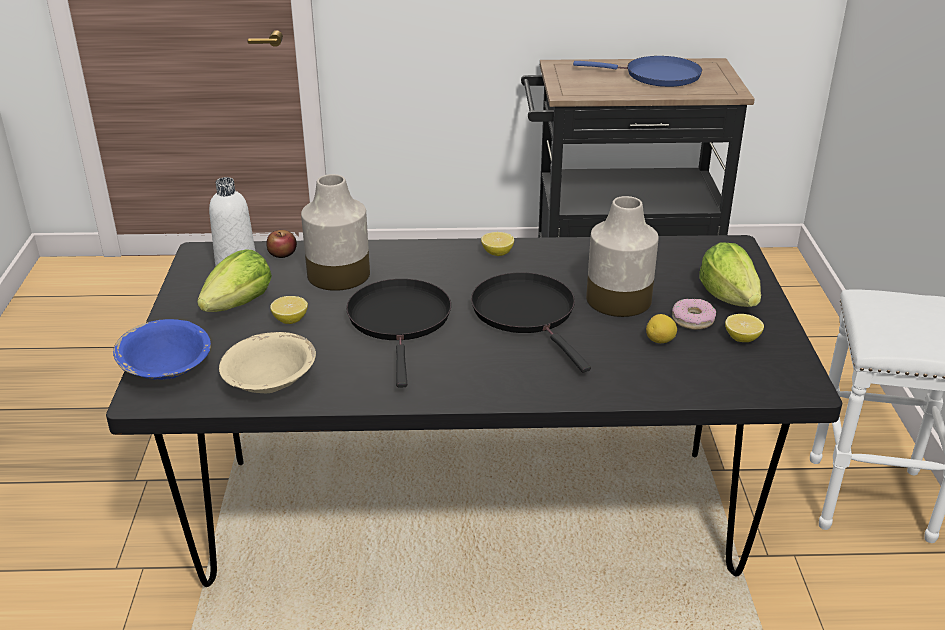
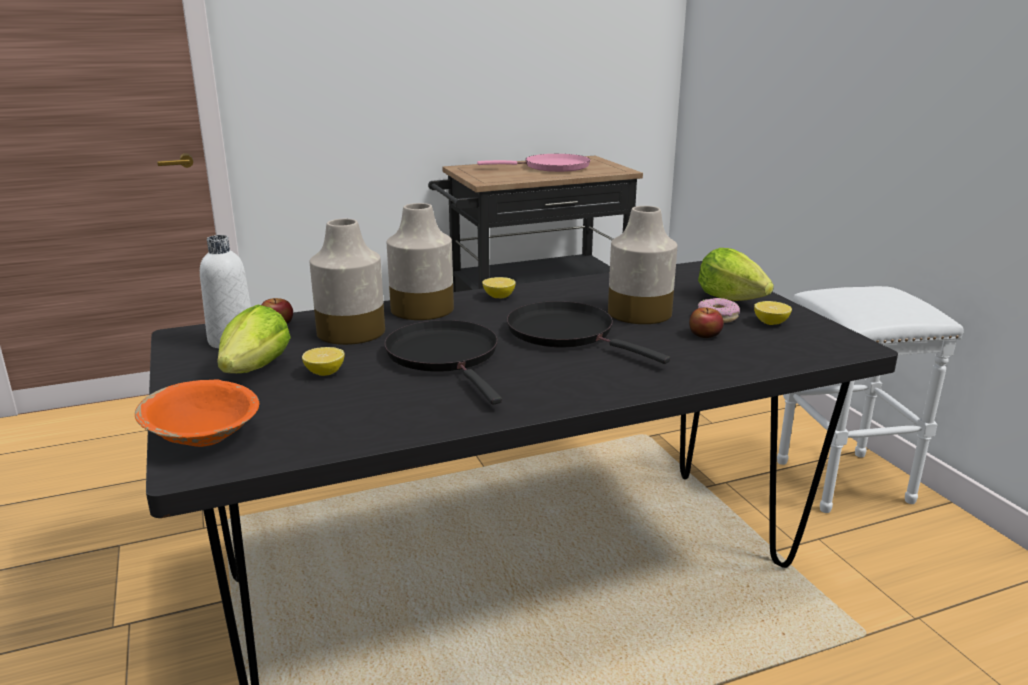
camera: 20 degrees left, 10 degrees down
blue bowl [113,319,211,380] -> orange bowl [135,379,259,447]
beige bowl [219,332,316,393] -> none
blue frying pan [573,56,702,87] -> pink frying pan [477,154,590,172]
lemon [646,314,677,343] -> apple [689,307,724,338]
none -> beige vase [387,203,454,320]

